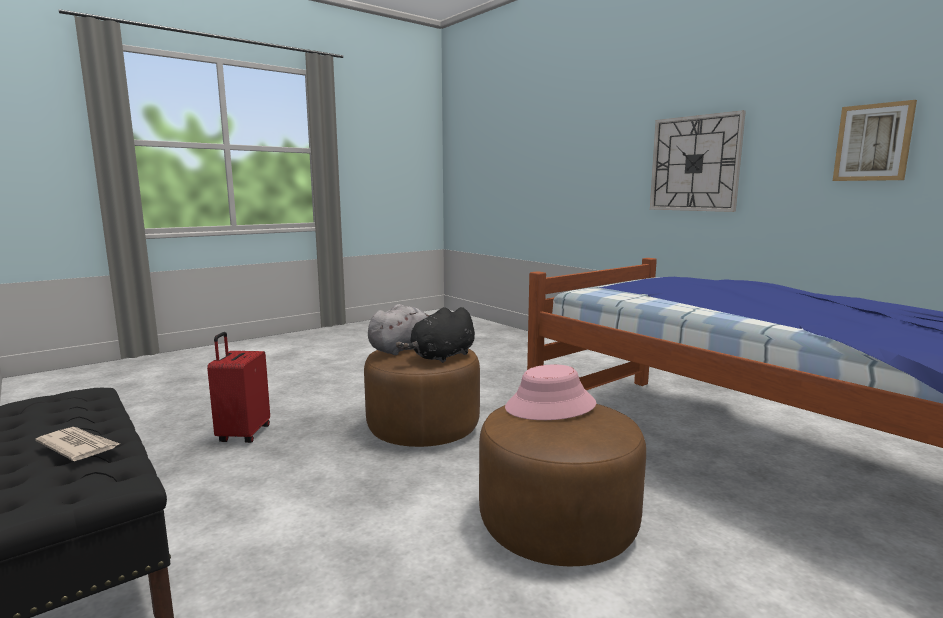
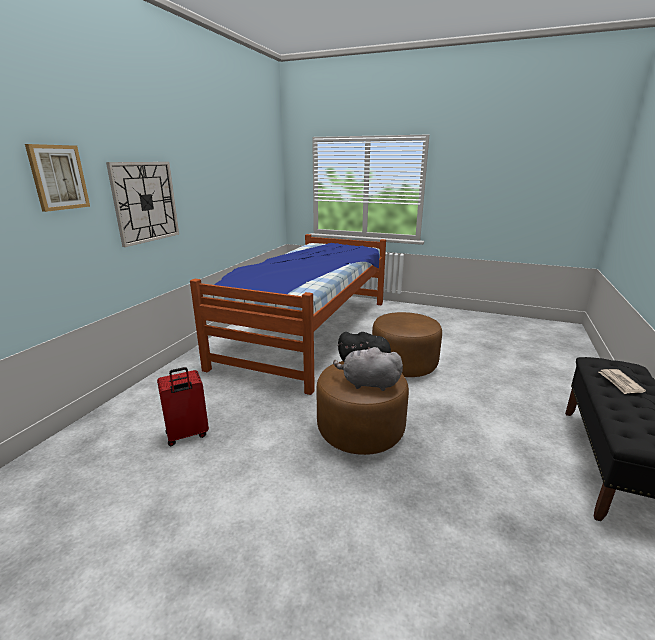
camera: 120 degrees left, 10 degrees up
red suitcase [207,332,270,443] -> red suitcase moved to [157,367,209,446]
pink hat [505,364,596,420] -> none
picture [833,100,917,181] -> picture moved to [25,144,90,212]

